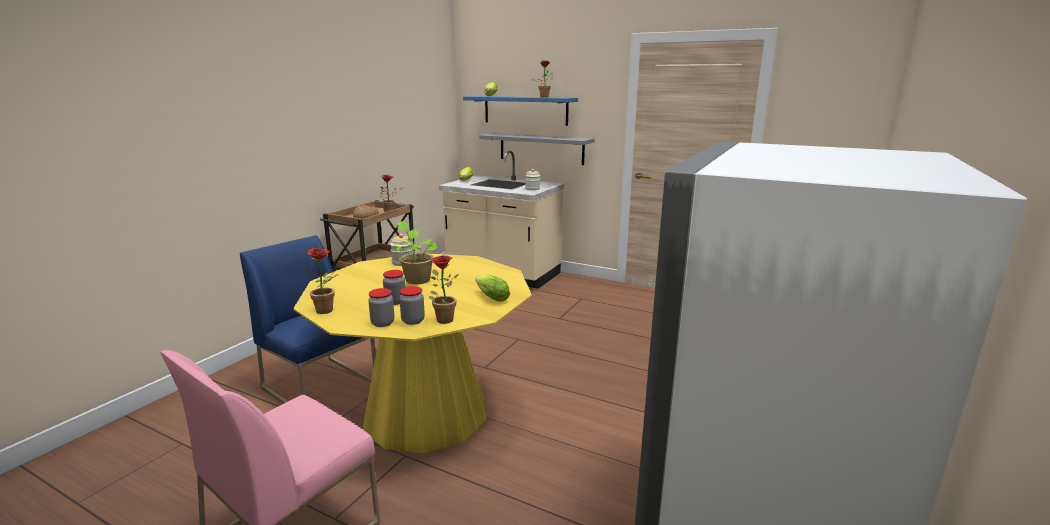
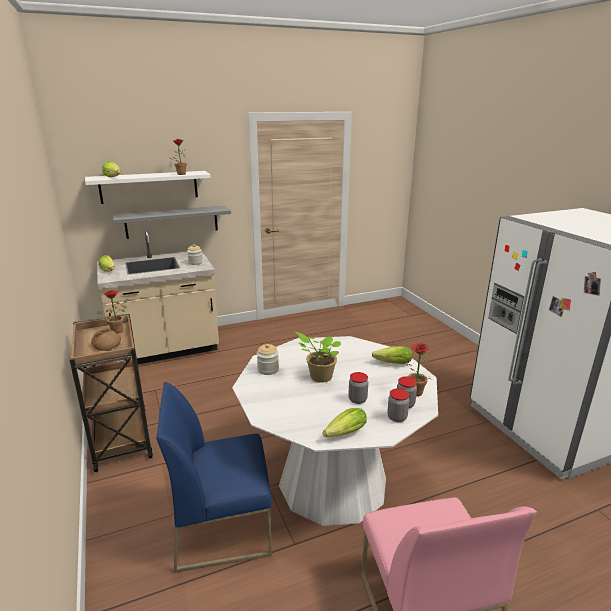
camera: 50 degrees left, 5 degrees up
yellow dining table [293,253,532,453] -> white dining table [232,336,438,526]
potted plant [303,248,339,314] -> lettuce [323,408,367,437]
blue shelf [463,96,578,126] -> white shelf [85,171,211,204]

